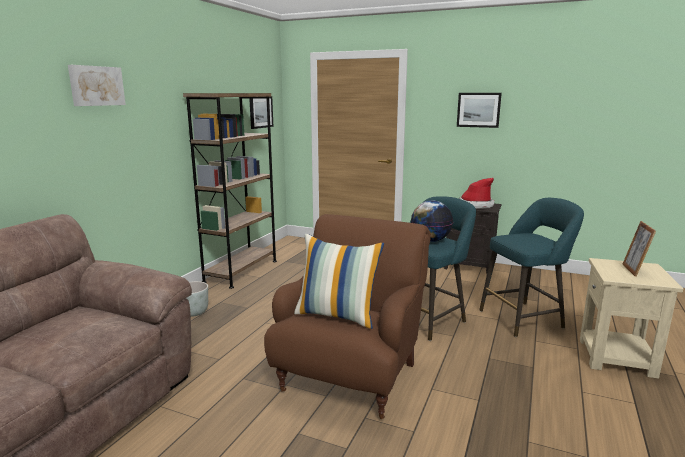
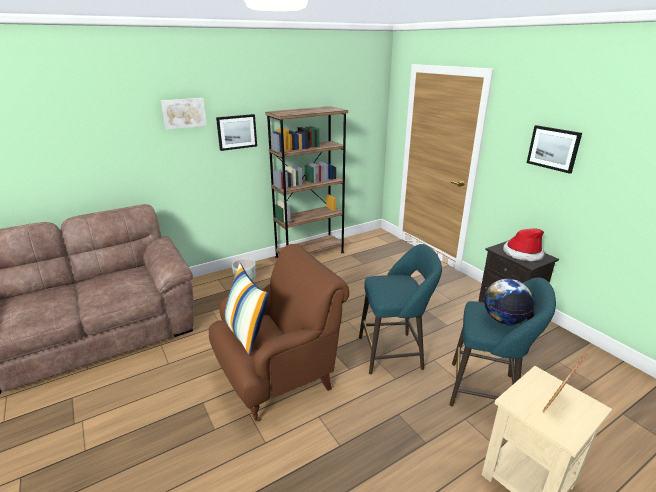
camera: 35 degrees right, 10 degrees up
picture [249,96,273,129] -> picture moved to [216,114,257,151]
globe [411,200,453,242] -> globe moved to [484,279,534,325]

